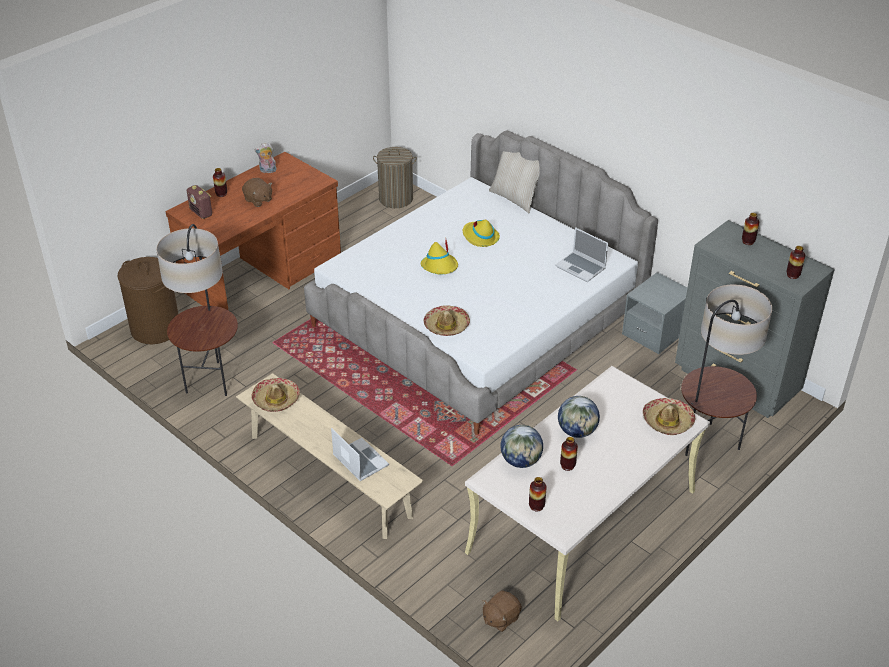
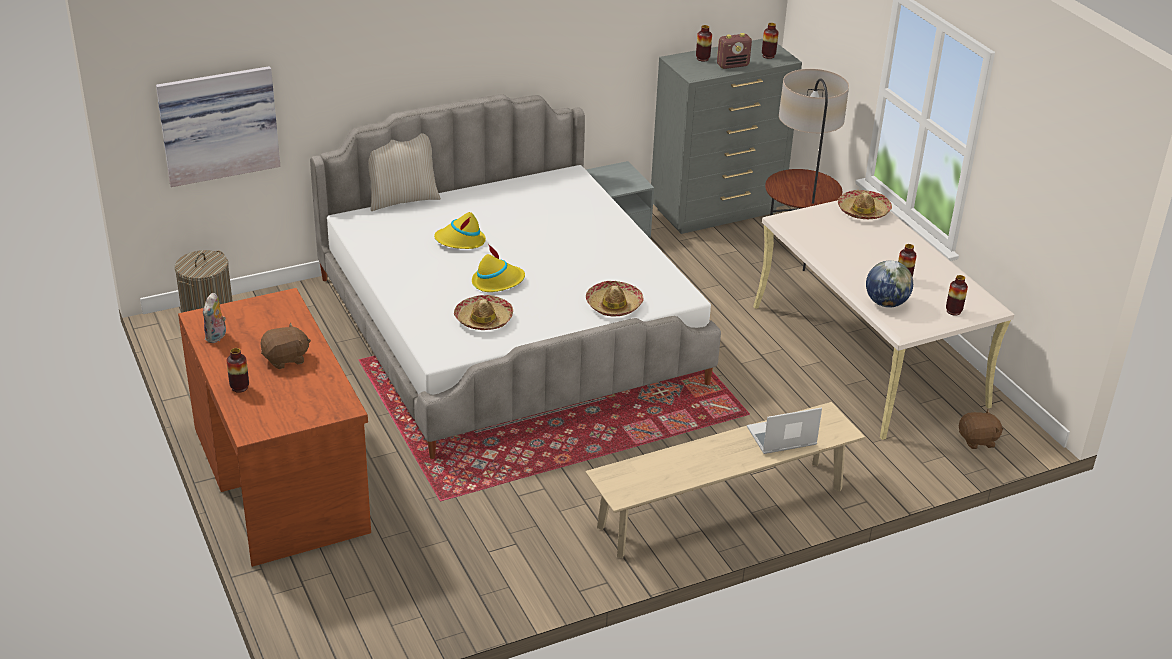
camera: 70 degrees left, 5 degrees down
brown laundry basket [118,257,178,344] -> none
floor lamp [156,224,238,396] -> none
radio [187,185,212,219] -> radio moved to [717,33,752,69]
hat [251,378,300,412] -> hat moved to [454,295,513,330]
brown plush toy [483,591,522,632] -> brown plush toy turned 75 degrees counterclockwise [959,410,1004,449]
laptop [555,227,608,282] -> none
globe [558,396,600,438] -> none
none -> picture [156,66,280,187]

